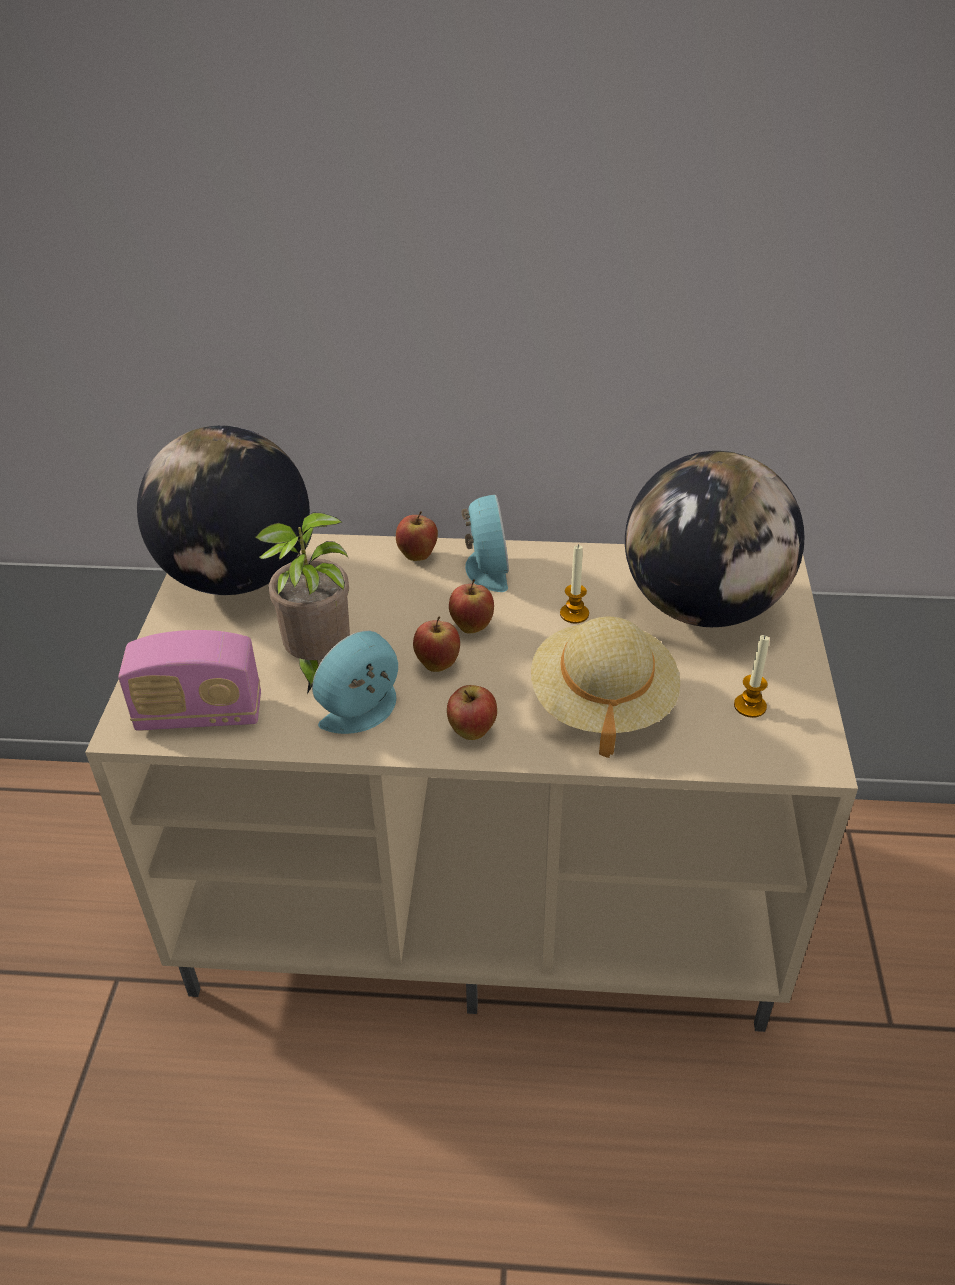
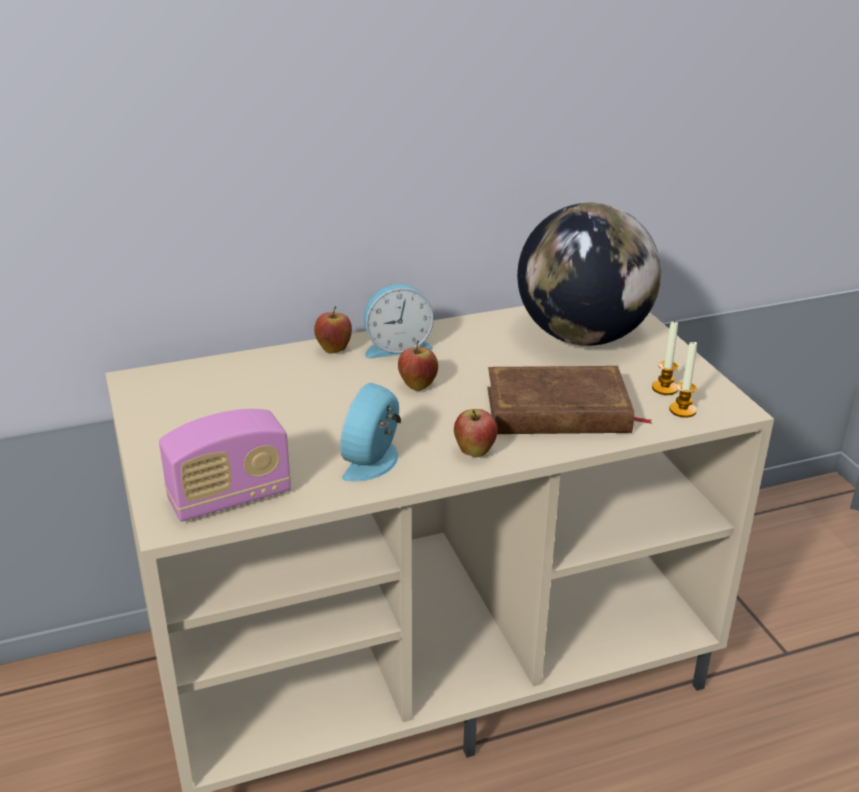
camera: 25 degrees left, 10 degrees down
globe [137,426,310,595] -> none
potted plant [255,513,350,694] -> none
apple [413,617,460,672] -> none
alarm clock [462,495,509,592] -> alarm clock turned 105 degrees clockwise [364,284,434,358]
beige hat [531,617,680,758] -> brown book [487,366,652,434]
candle [560,544,589,623] -> candle moved to [669,341,697,418]

